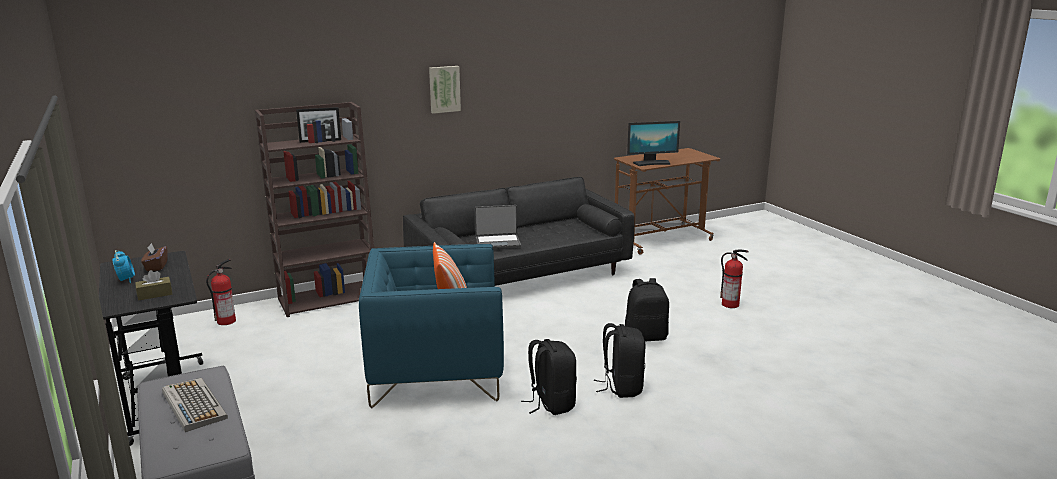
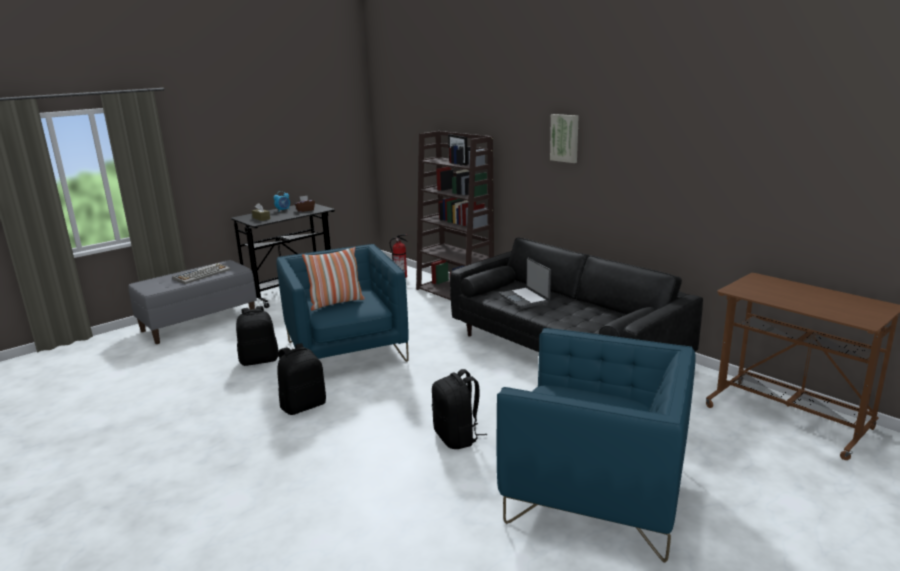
camera: 75 degrees right, 0 degrees up
black backpack [594,323,645,398] -> black backpack moved to [236,306,279,366]
monitor [627,121,680,166] -> none
fire extinguisher [720,250,749,308] -> blue armchair [497,328,696,563]

